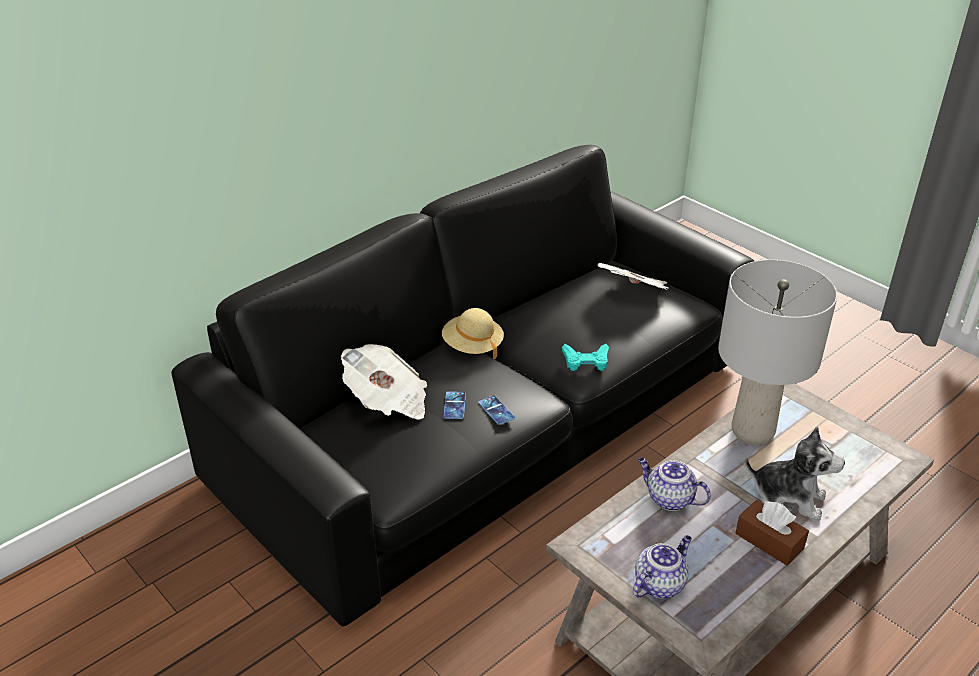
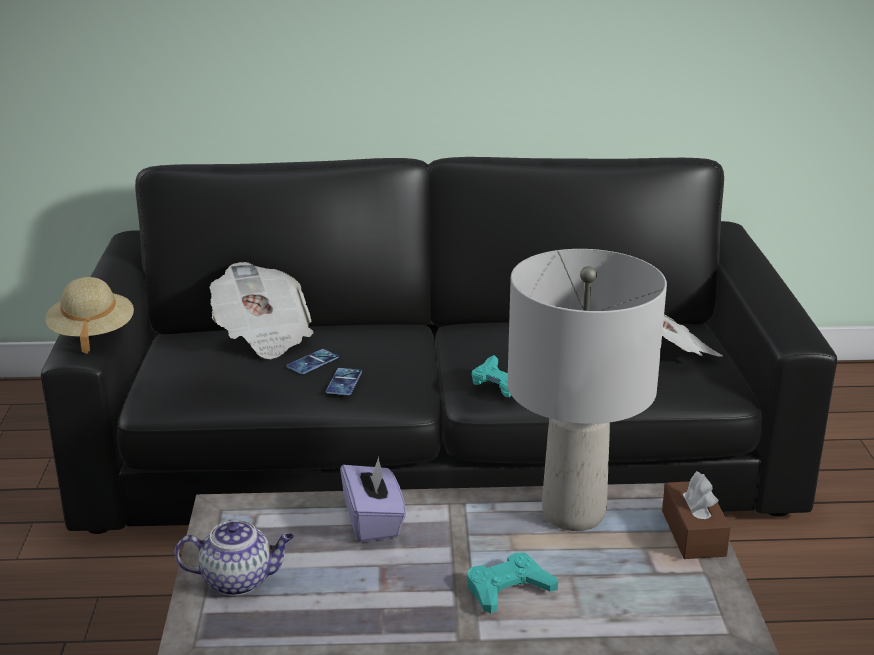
camera: 40 degrees right, 10 degrees down
beige hat [442,308,504,359] -> beige hat moved to [45,277,134,354]
teapot [638,458,711,511] -> purple tissue box [340,457,406,542]
brown tissue box [736,500,809,566] -> brown tissue box moved to [662,471,731,559]
plush toy [745,427,845,521] -> turquoise game controller [467,553,558,613]

